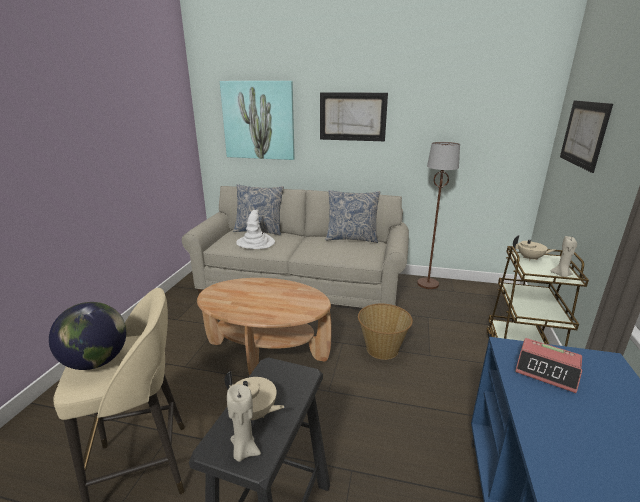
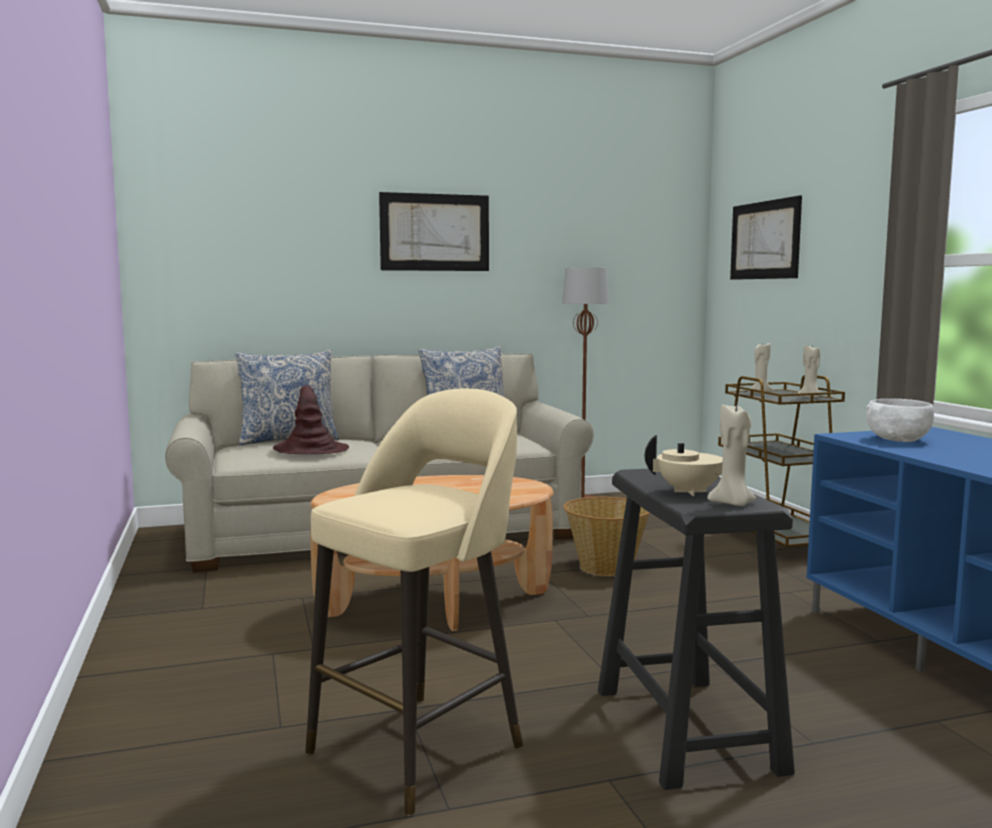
camera: 30 degrees left, 15 degrees down
globe [49,302,126,370] -> none
picture [220,81,295,160] -> none
white hat [236,210,275,249] -> brown hat [273,385,349,454]
beige teapot [513,235,556,261] -> beige candle [748,342,773,394]
alarm clock [515,338,582,393] -> white bowl [866,399,934,442]

